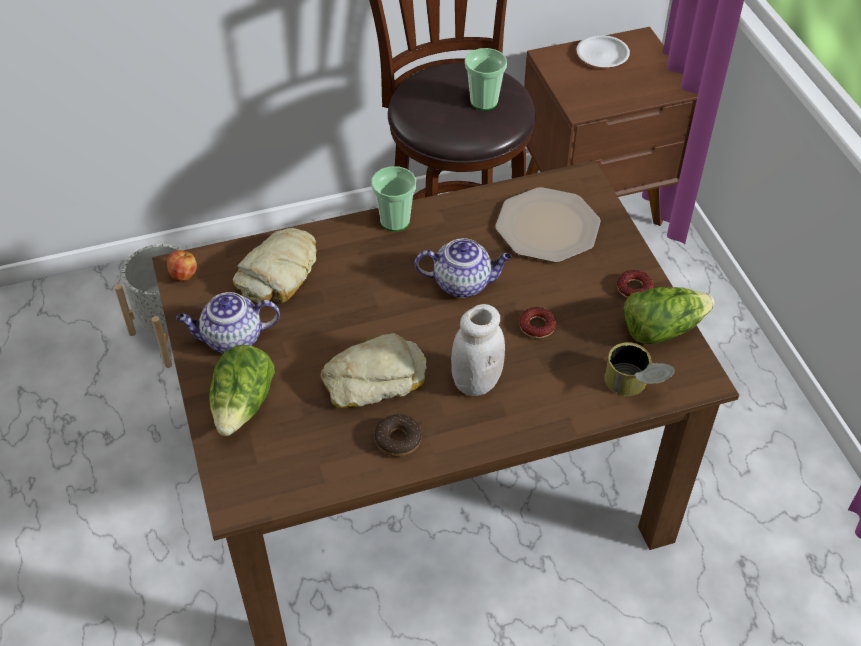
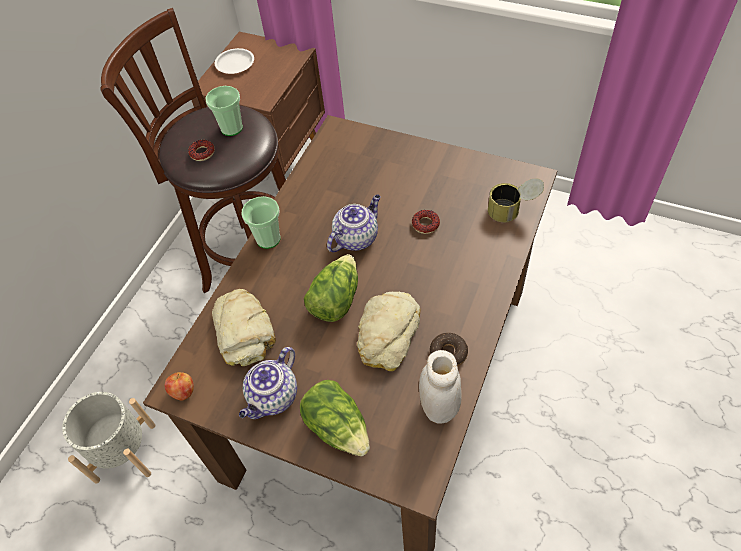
camera: 45 degrees left, 5 degrees up
white jar [451,304,505,396] -> white jar moved to [419,350,461,424]
plate [495,187,601,262] -> none
donut [617,270,653,298] -> donut moved to [188,140,215,161]
lettuce [624,287,715,344] -> lettuce moved to [304,254,358,322]

